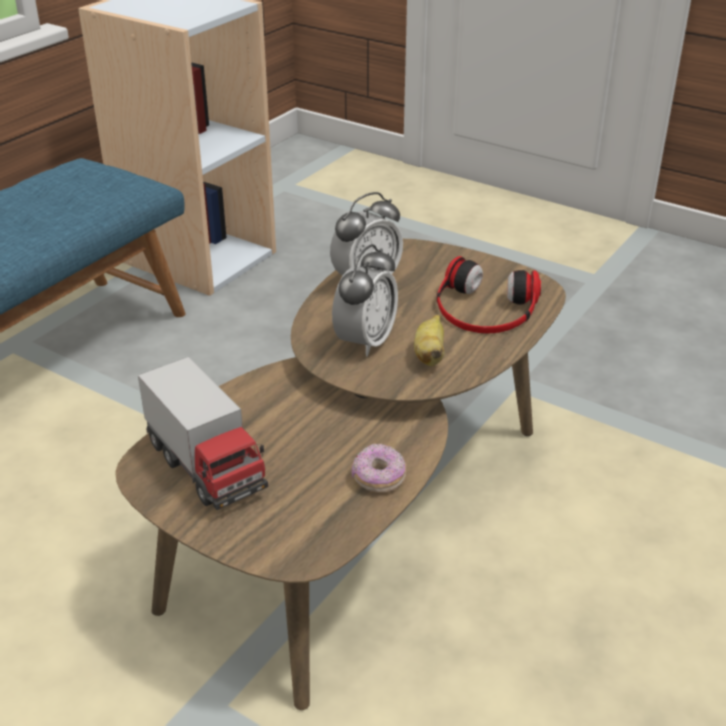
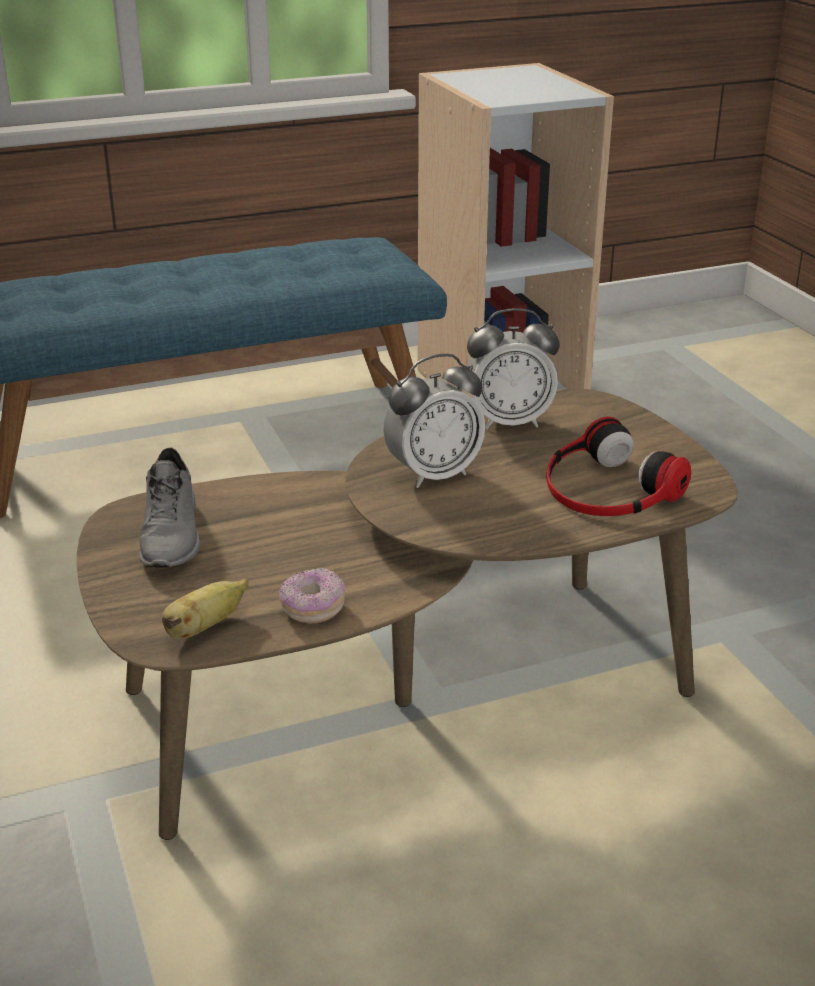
camera: 35 degrees right, 5 degrees down
toy truck [138,357,268,510] -> grey shoe [139,447,200,568]
banana [414,315,444,366] -> banana moved to [162,579,248,639]

